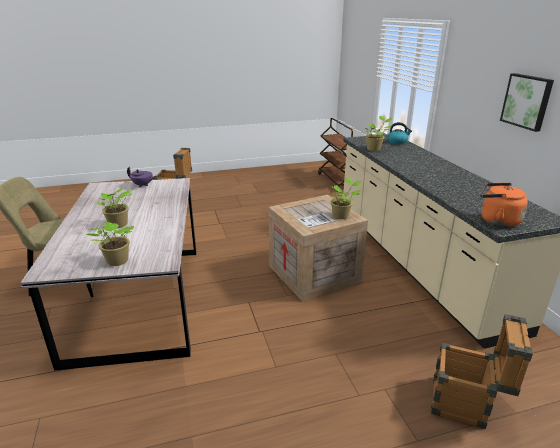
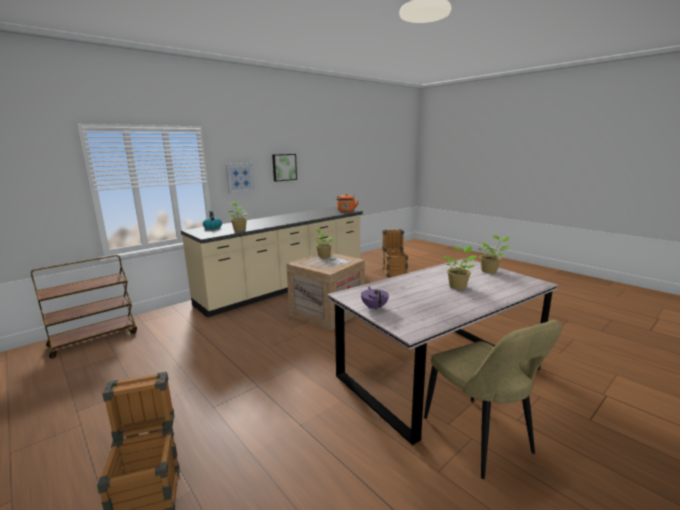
camera: 115 degrees left, 10 degrees down
none -> picture [226,163,255,194]

